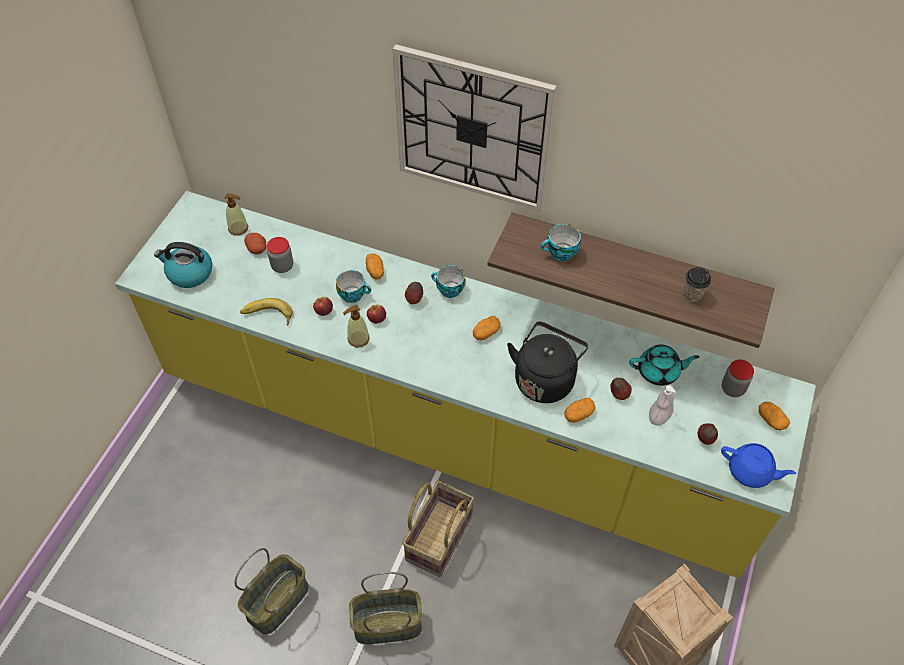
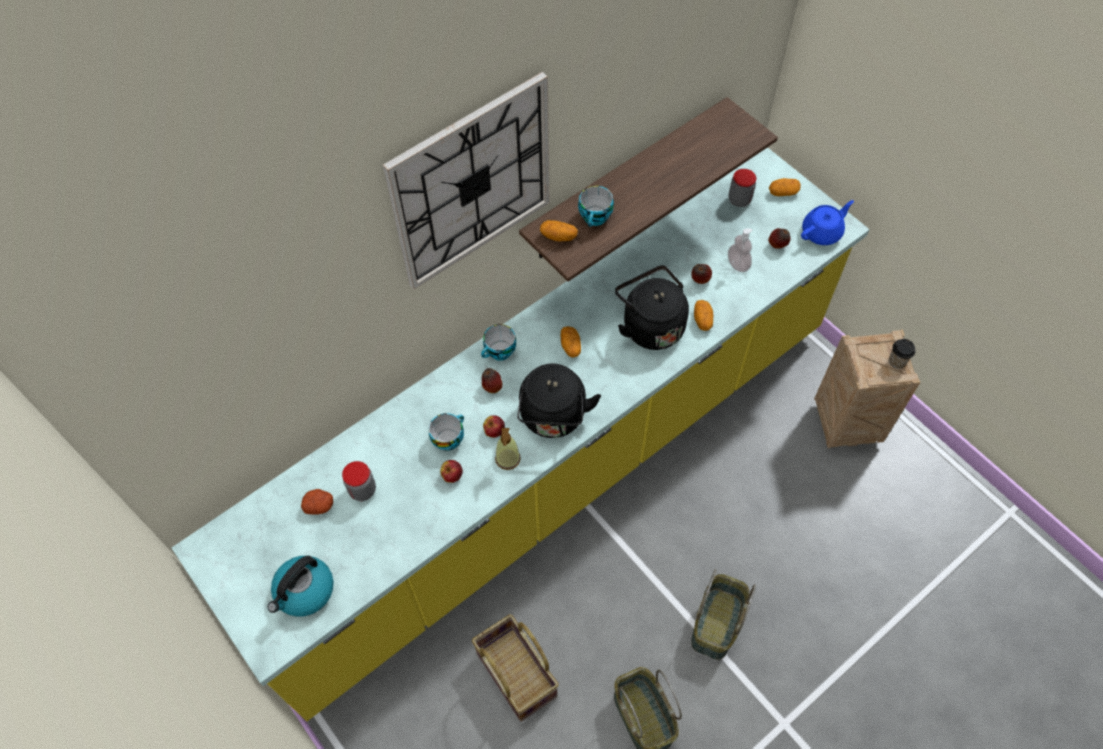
camera: 60 degrees left, 5 degrees up
soap dispenser [225,193,248,236] -> none
banana [240,298,293,326] -> none
potato [366,253,384,279] -> potato moved to [540,220,578,241]
basket [402,480,475,577] -> basket moved to [472,614,559,722]
turquoise teapot [629,345,700,386] -> none
cup [683,267,711,302] -> cup moved to [889,339,916,369]
none -> black kettle [517,364,601,438]

